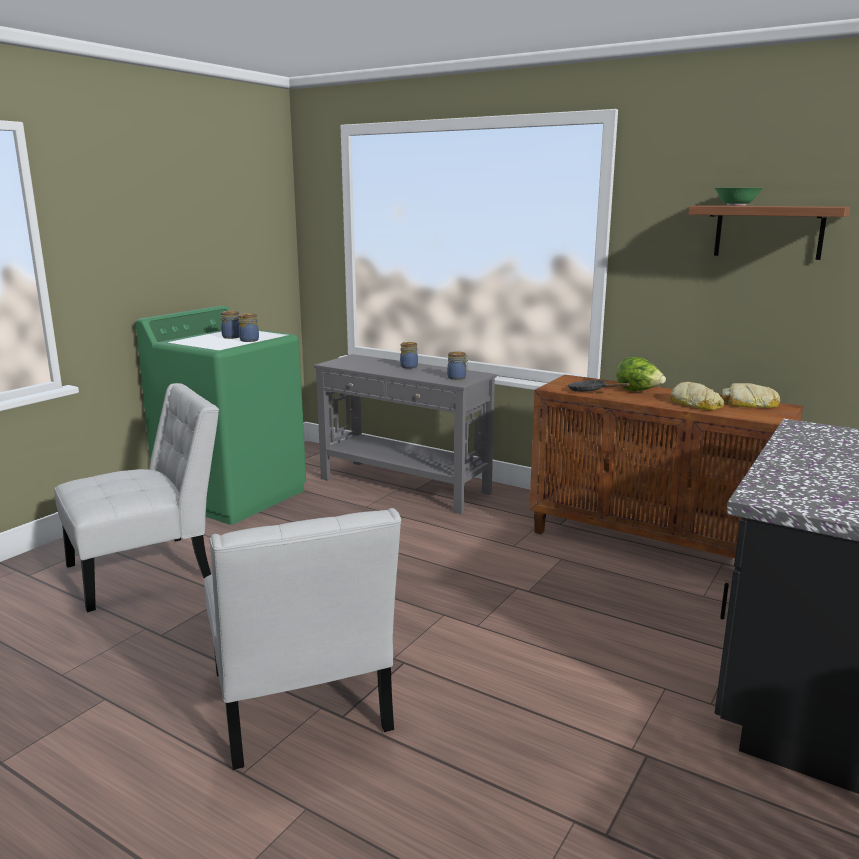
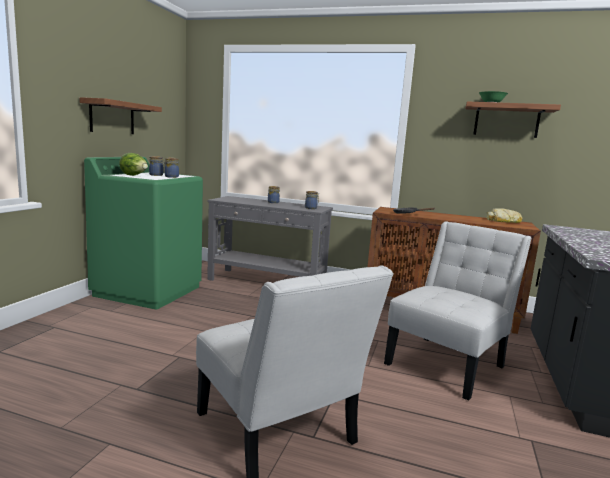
camera: 15 degrees left, 5 degrees down
white chair [54,383,219,612] -> white chair moved to [384,222,532,401]
lettuce [616,357,666,391] -> lettuce moved to [119,153,148,176]
bread [670,382,724,410] -> none
none -> shelf [79,97,162,134]

